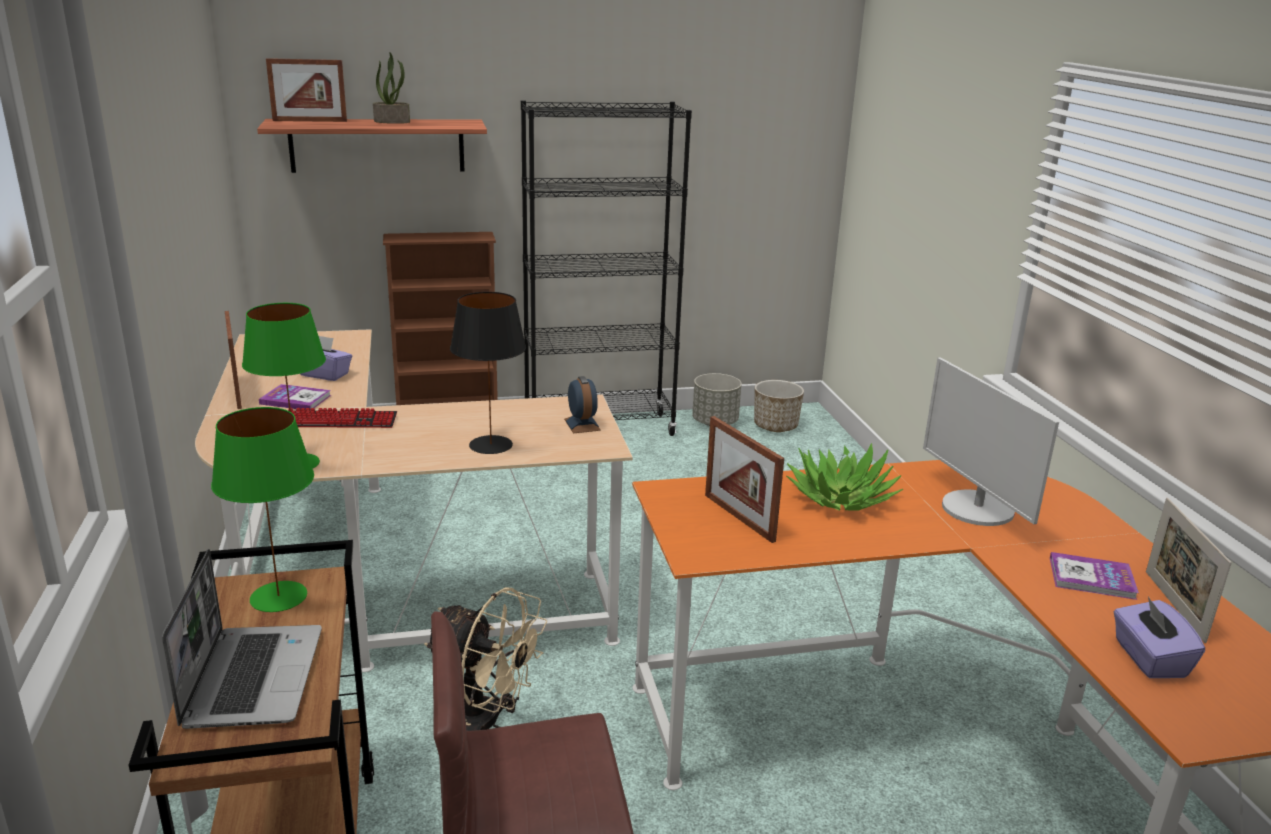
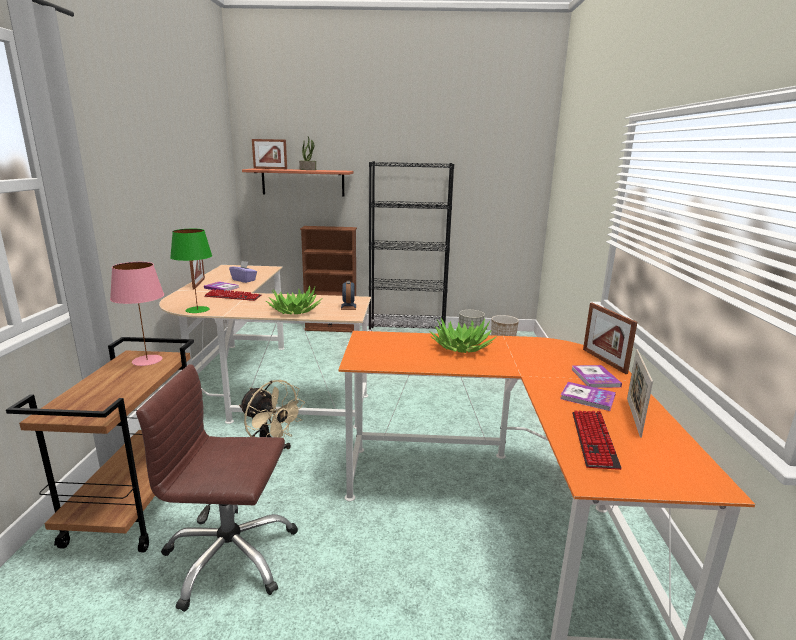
camera: 15 degrees right, 5 degrees down
laptop [162,549,322,729] -> none
green table lamp [211,407,314,612] -> pink table lamp [110,262,164,366]
black table lamp [450,292,526,454] -> potted plant [266,285,322,315]
picture frame [705,416,784,543] -> picture frame moved to [583,303,637,374]
monitor [923,357,1059,526] -> none
purple tissue box [1114,597,1205,678] -> keyboard [572,410,622,470]
none -> book [571,365,622,388]

